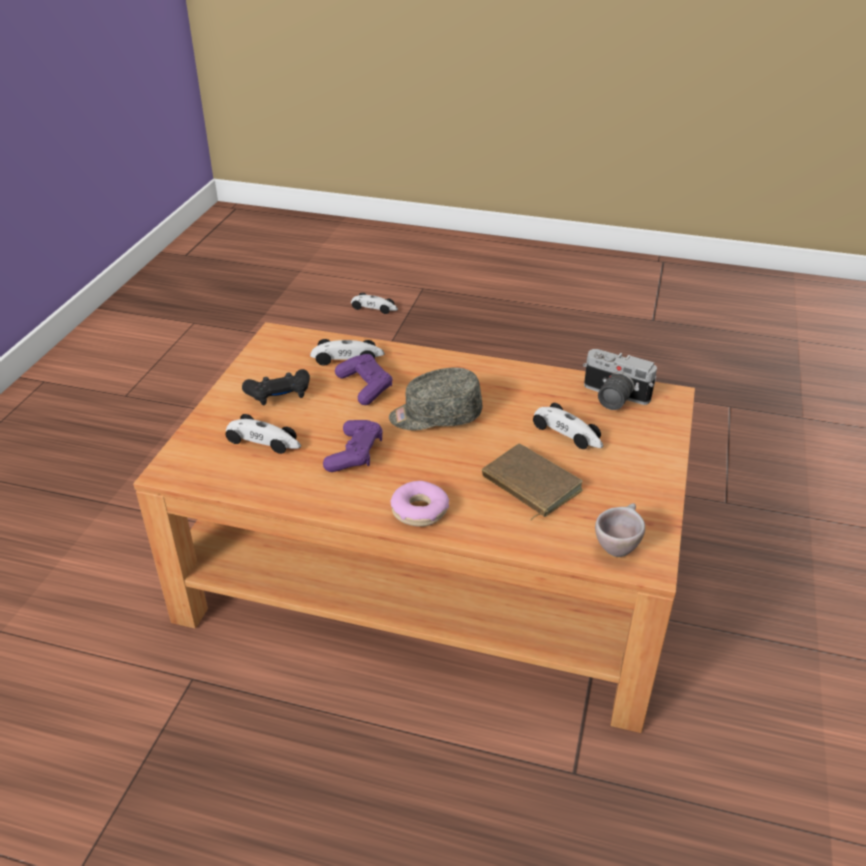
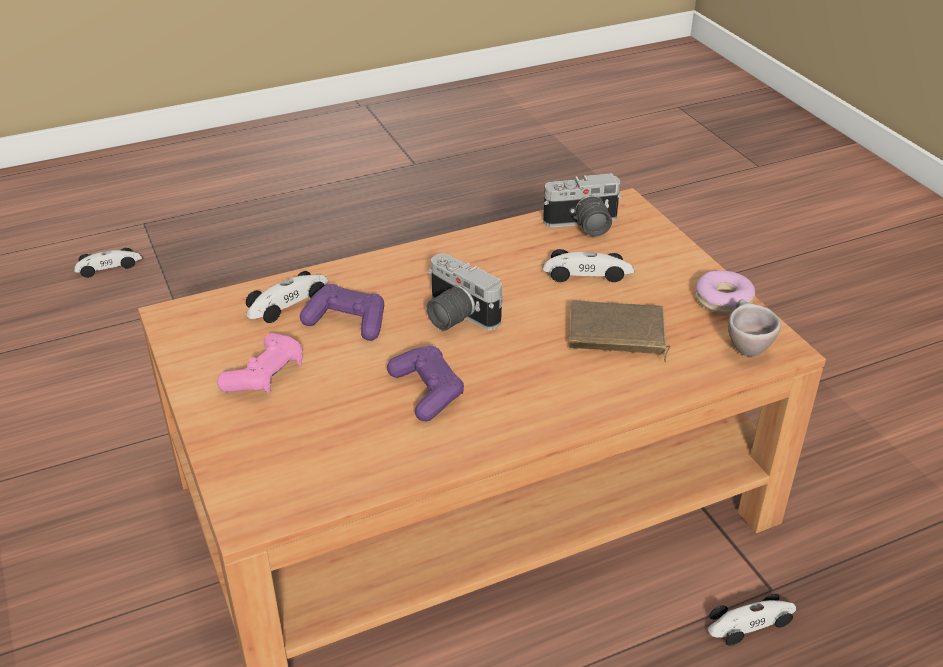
camera: 40 degrees left, 0 degrees up
toy car [226,414,301,454] -> toy car moved to [708,594,796,646]
black game controller [242,369,310,405] -> pink game controller [217,333,303,393]
grey cap [389,367,482,431] -> camera [426,254,503,331]
donut [391,481,449,527] -> donut moved to [695,270,755,314]

